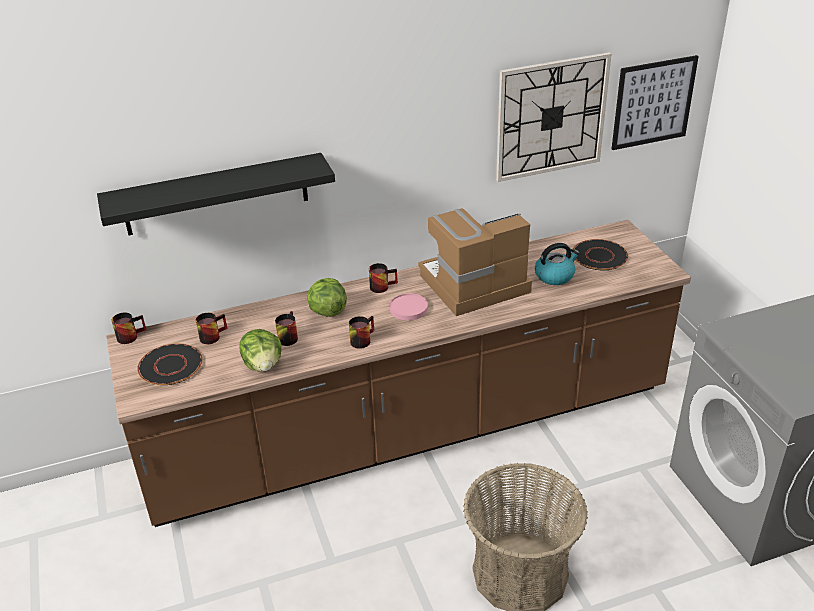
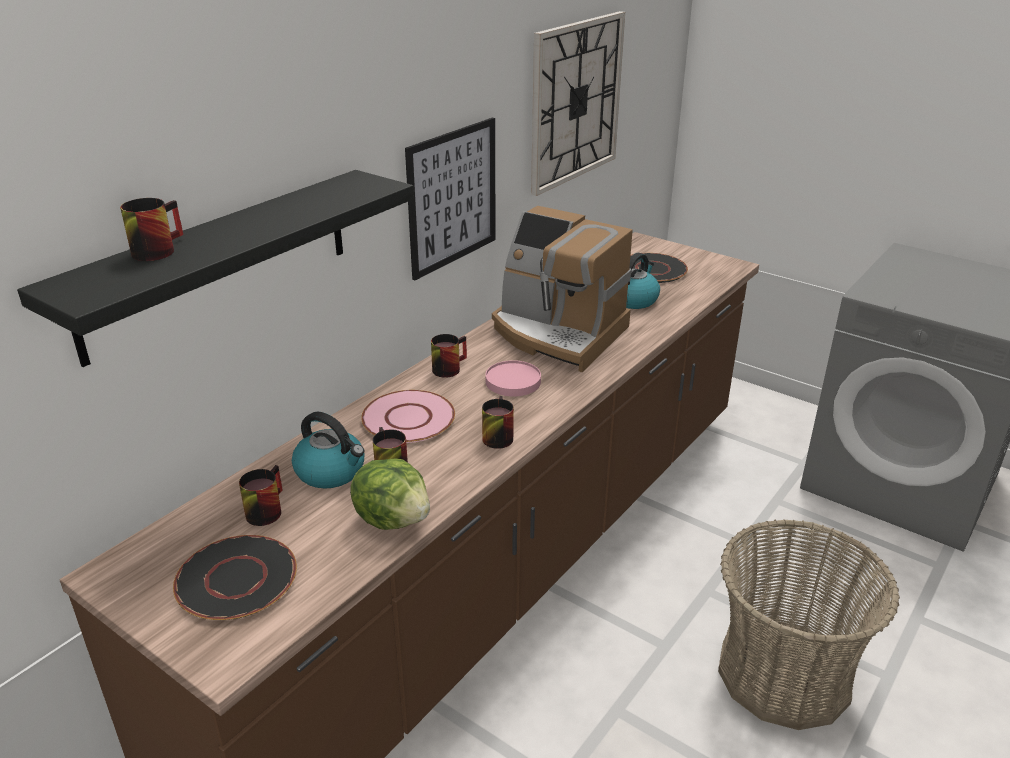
camera: 35 degrees left, 5 degrees down
mug [112,312,146,344] -> mug moved to [120,198,183,261]
lettuce [307,278,347,317] -> pink plate [361,390,455,443]
coffee machine [418,208,532,316] -> coffee machine turned 90 degrees counterclockwise [492,206,633,372]
picture [612,55,699,150] -> picture moved to [405,118,496,280]
none -> kettle [292,412,364,489]

